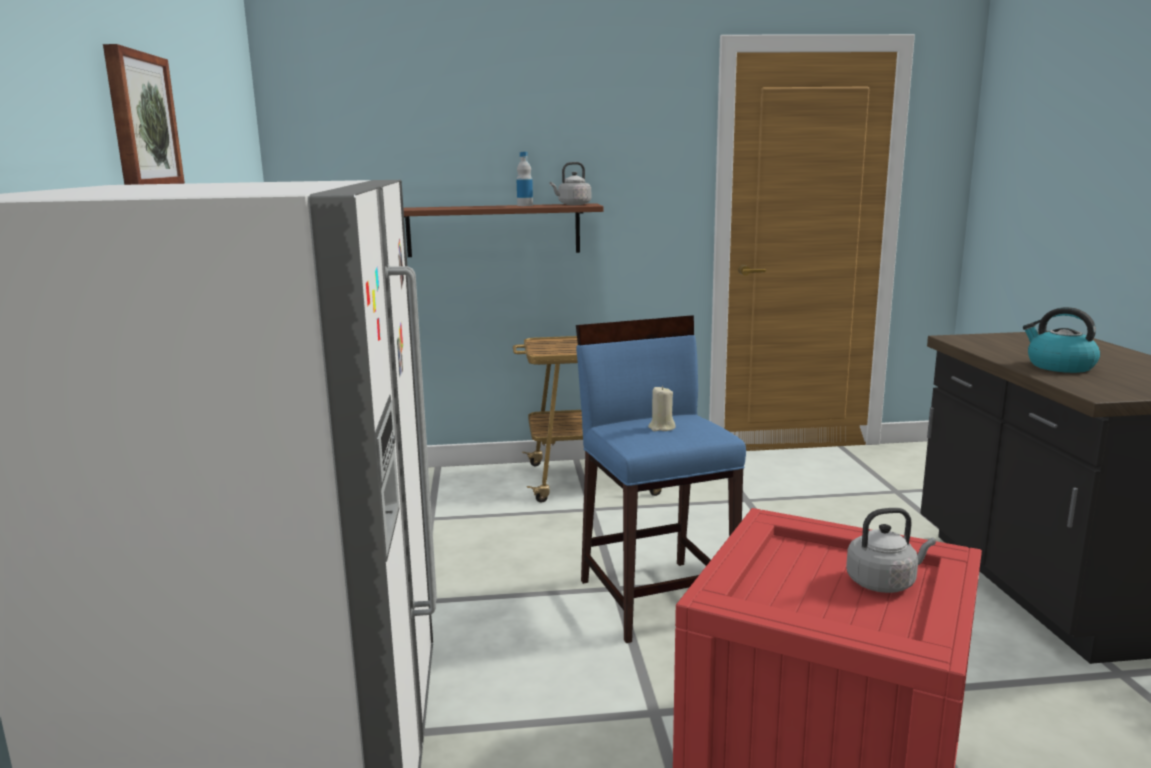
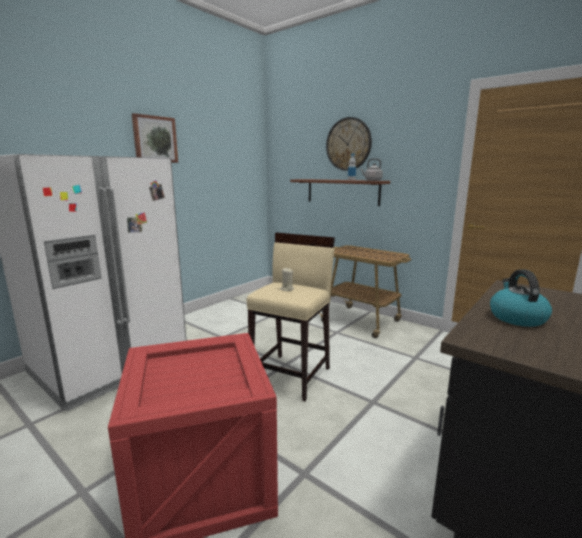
camera: 45 degrees right, 0 degrees up
blue stool [576,315,746,643] -> beige stool [247,232,335,401]
grey kettle [846,508,936,593] -> none
none -> wall clock [326,117,372,171]

